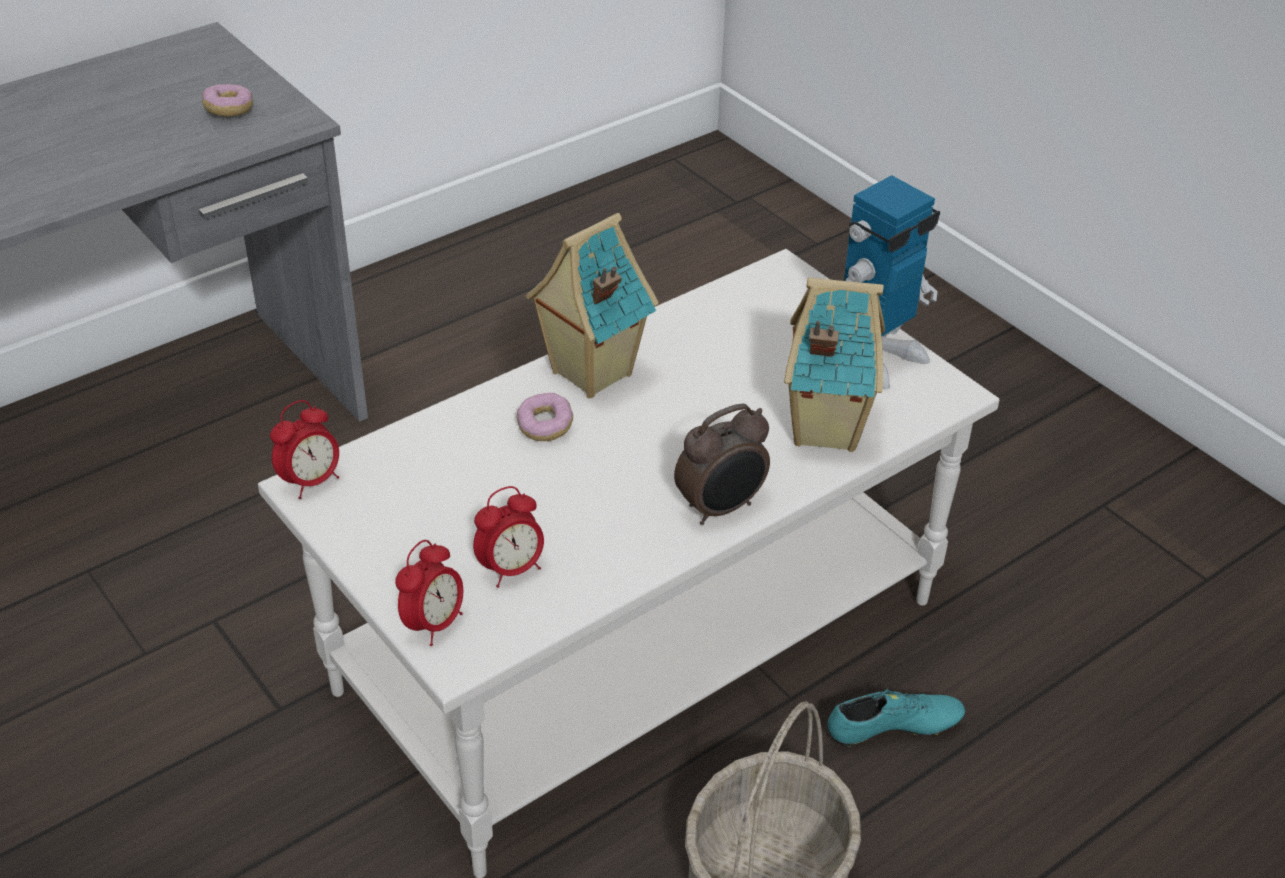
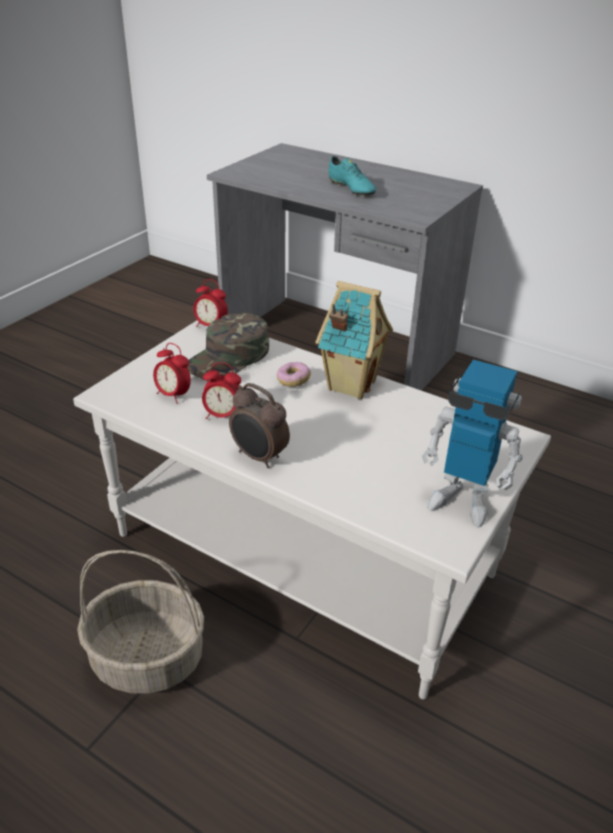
camera: 70 degrees right, 5 degrees down
donut [202,84,253,117] -> none
alarm clock [395,540,463,646] -> alarm clock moved to [202,362,241,419]
toy house [784,278,885,452] -> none
turquoise shoe [828,689,965,747] -> turquoise shoe moved to [329,156,376,197]
none -> green cap [187,313,269,381]

